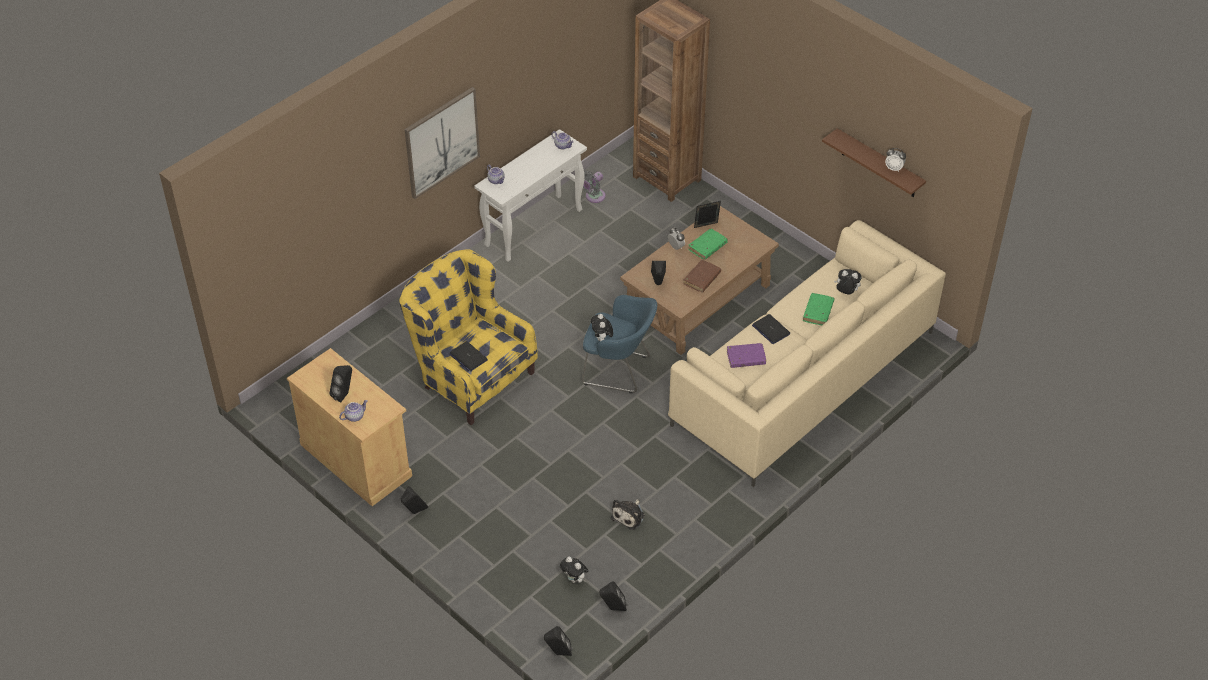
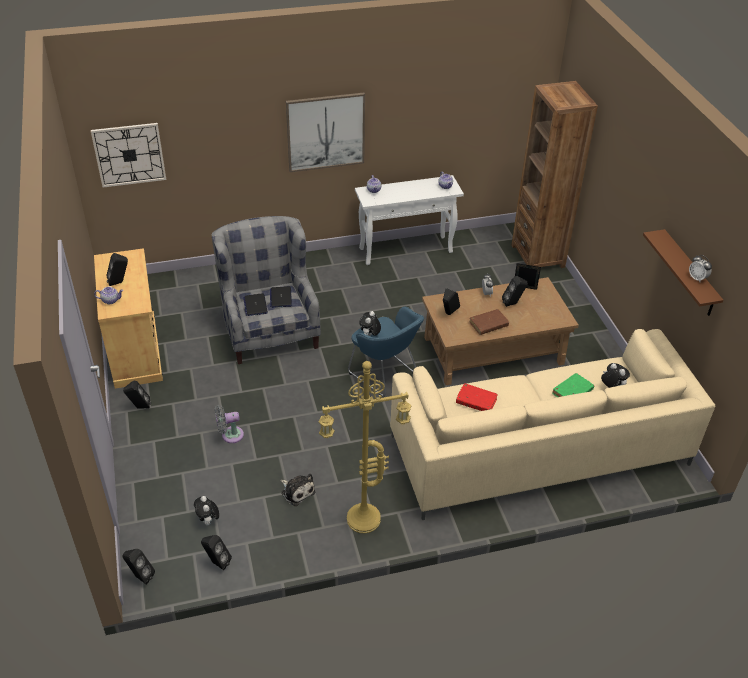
camera: 30 degrees right, 5 degrees down
yellow armchair [399,249,538,425] -> grey armchair [211,216,321,364]
grey fan [583,171,606,203] -> grey fan moved to [215,405,244,443]
plush toy [611,499,645,530] -> plush toy turned 105 degrees counterclockwise [281,473,315,506]
green book [688,229,728,260] -> black speaker [502,276,528,307]
purple book [727,343,766,368] -> red book [456,383,498,411]
laptop [752,314,791,344] -> laptop moved to [270,286,292,308]
none -> wall clock [91,123,166,188]
none -> yellow floor lamp [319,361,412,533]

